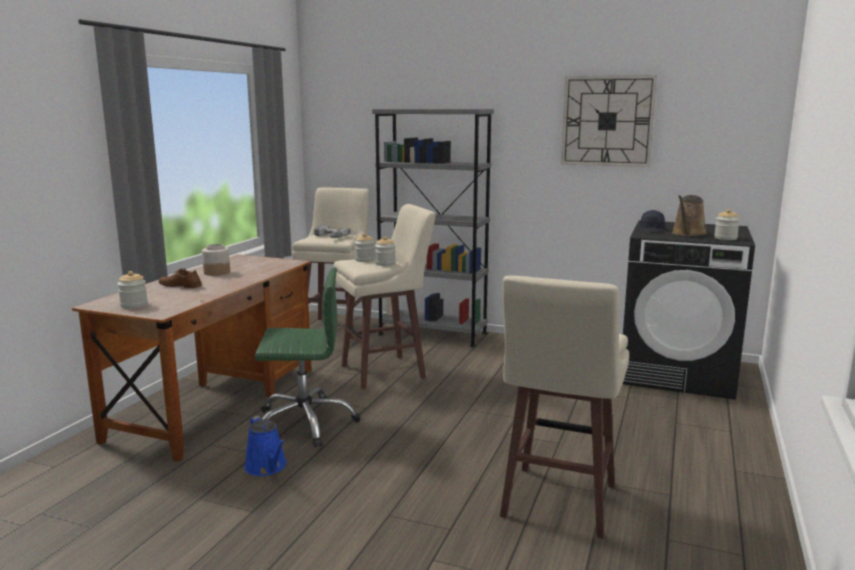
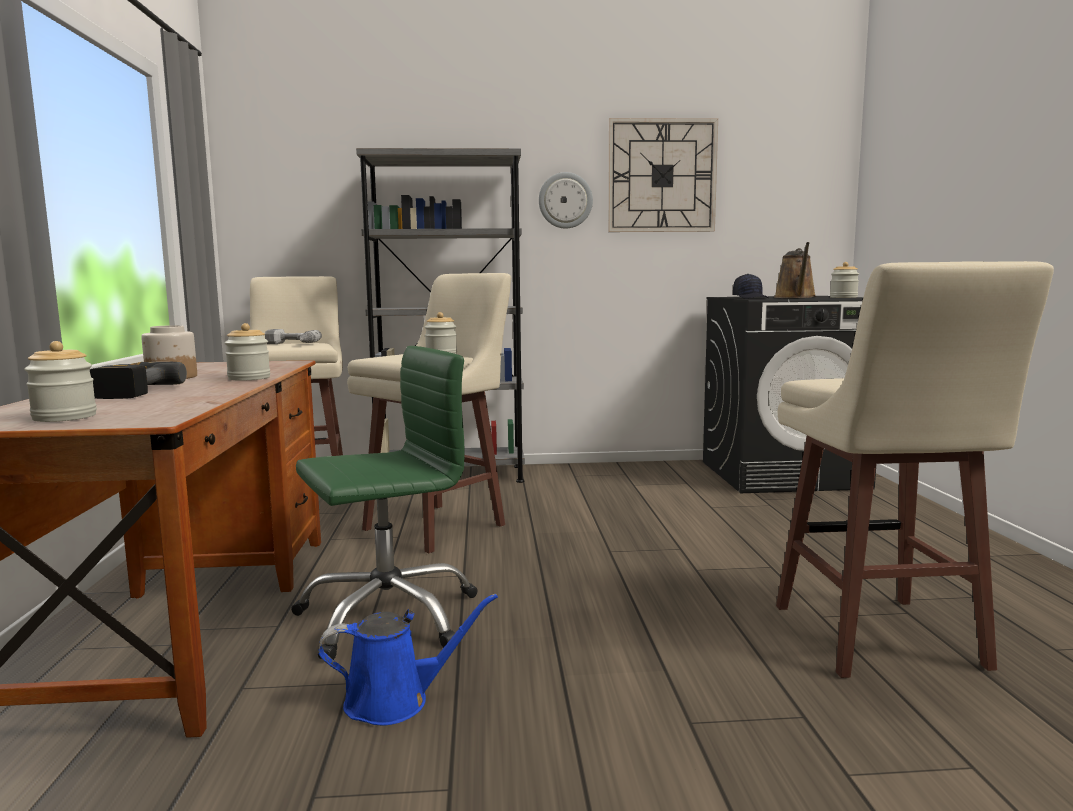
camera: 25 degrees left, 5 degrees down
brown shoe [159,268,202,288] -> power drill [90,362,187,399]
blue watering can [244,416,287,476] -> blue watering can turned 45 degrees counterclockwise [318,594,498,726]
jar [354,233,375,262] -> jar moved to [225,323,270,381]
none -> wall clock [539,172,593,229]

